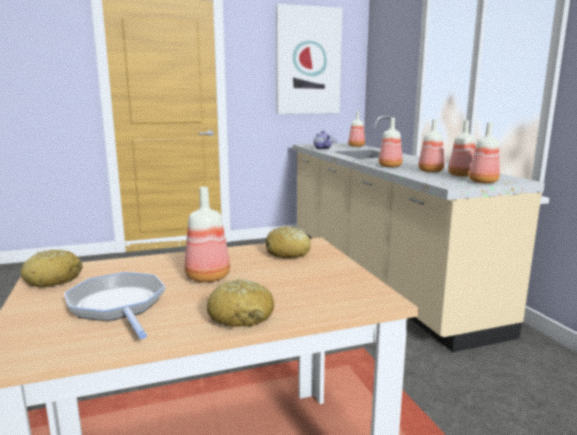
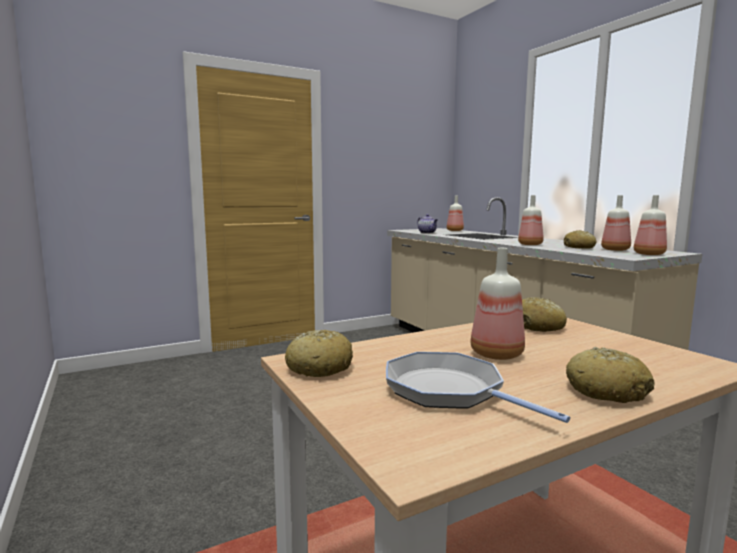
camera: 10 degrees left, 5 degrees down
picture [276,4,343,114] -> none
bottle [418,119,444,172] -> bread [564,230,596,249]

